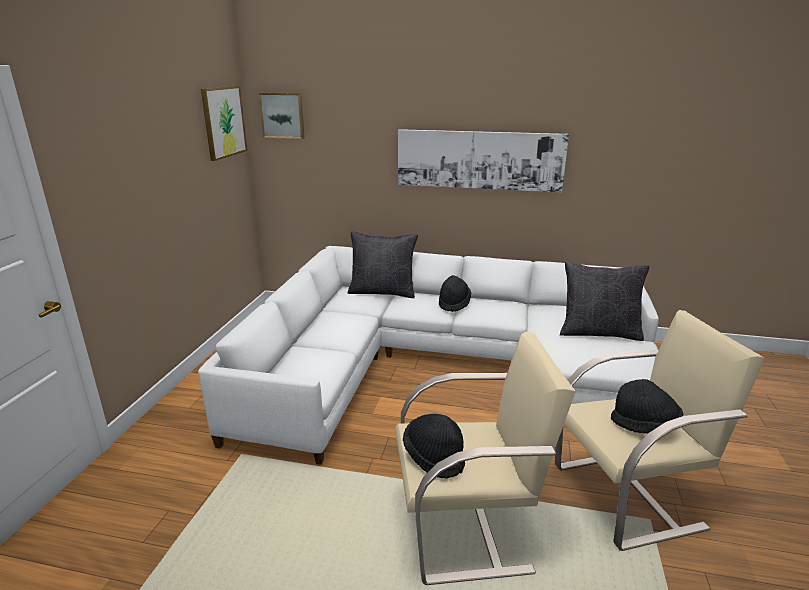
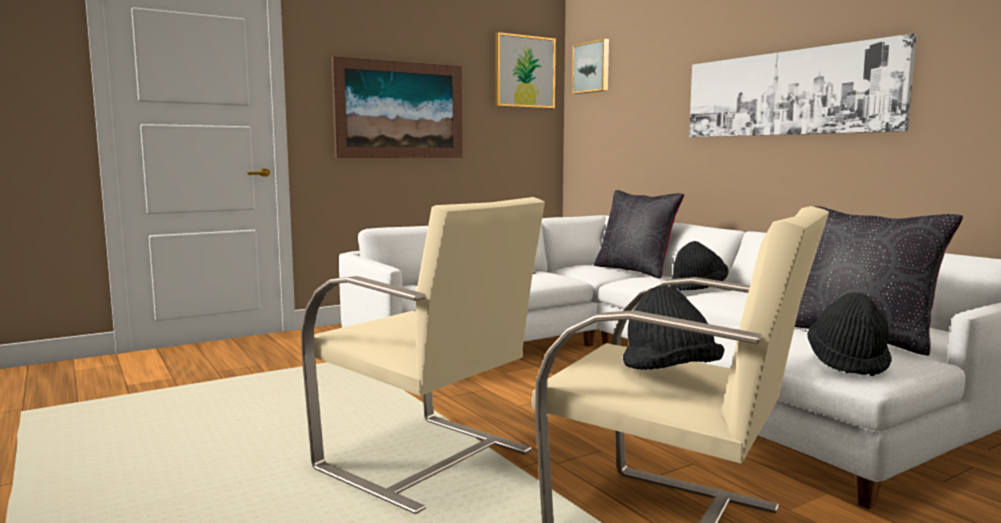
camera: 45 degrees right, 15 degrees down
black hat [403,414,465,479] -> black hat moved to [807,292,892,376]
none -> picture [332,56,462,158]

